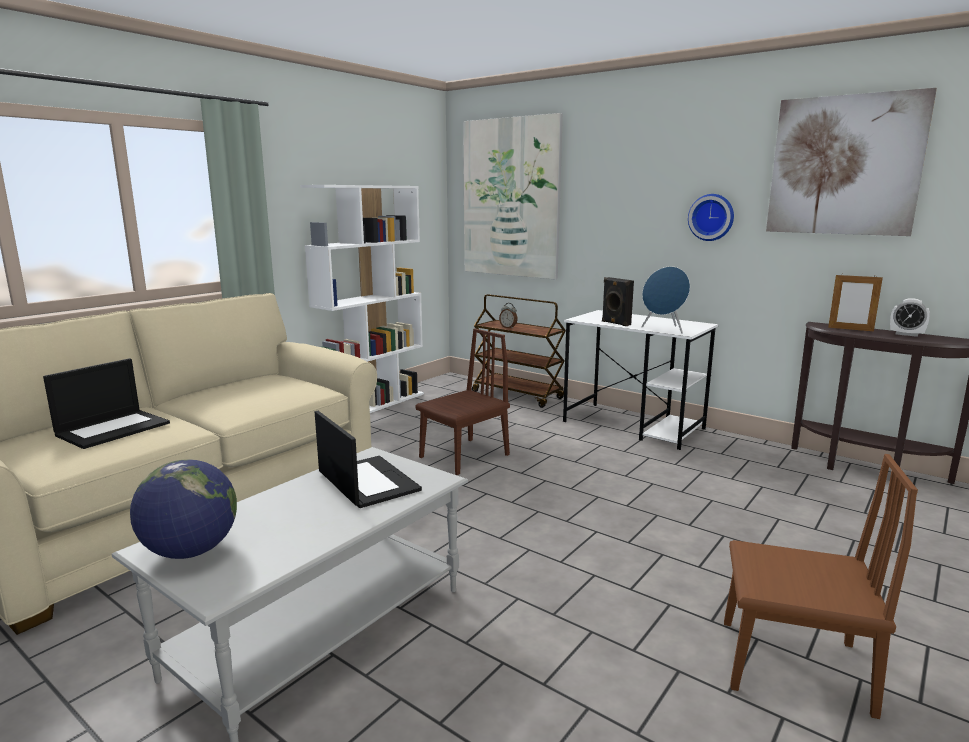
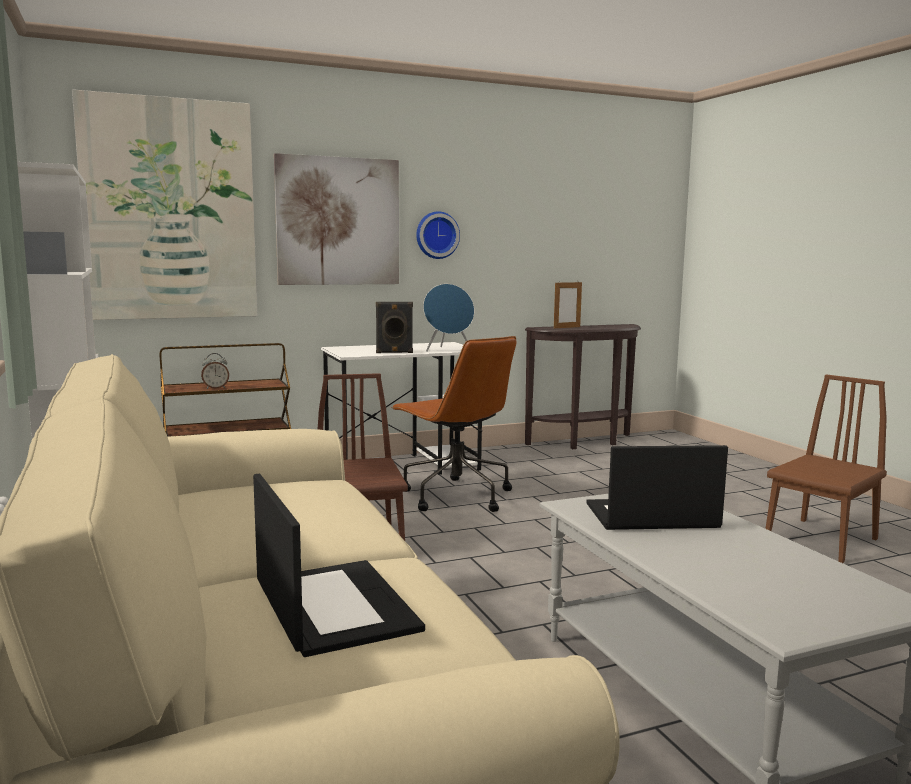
camera: 60 degrees left, 5 degrees down
globe [130,460,237,559] -> none
picture [766,88,937,236] -> picture moved to [274,153,399,285]
alarm clock [890,298,930,337] -> none
none -> brown office chair [391,336,516,512]

